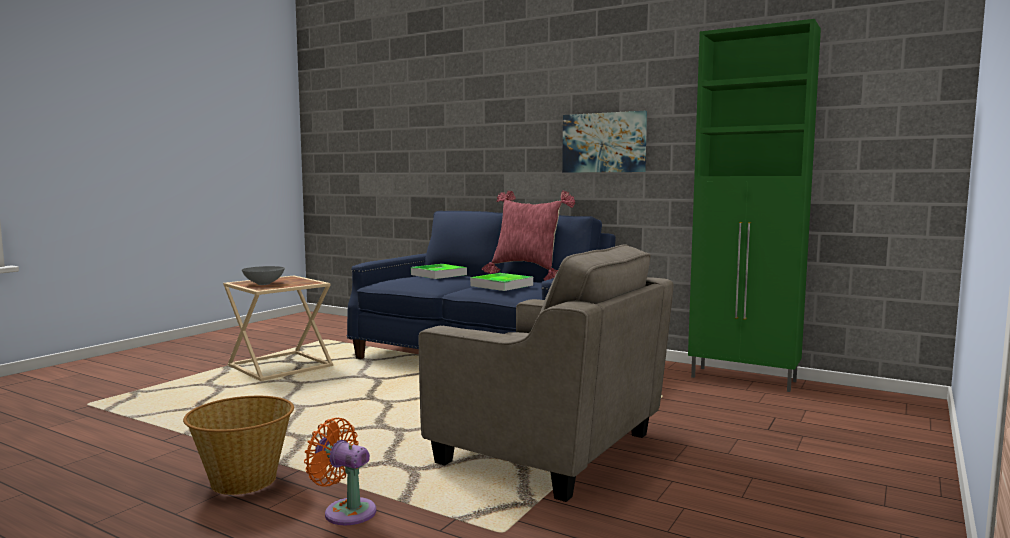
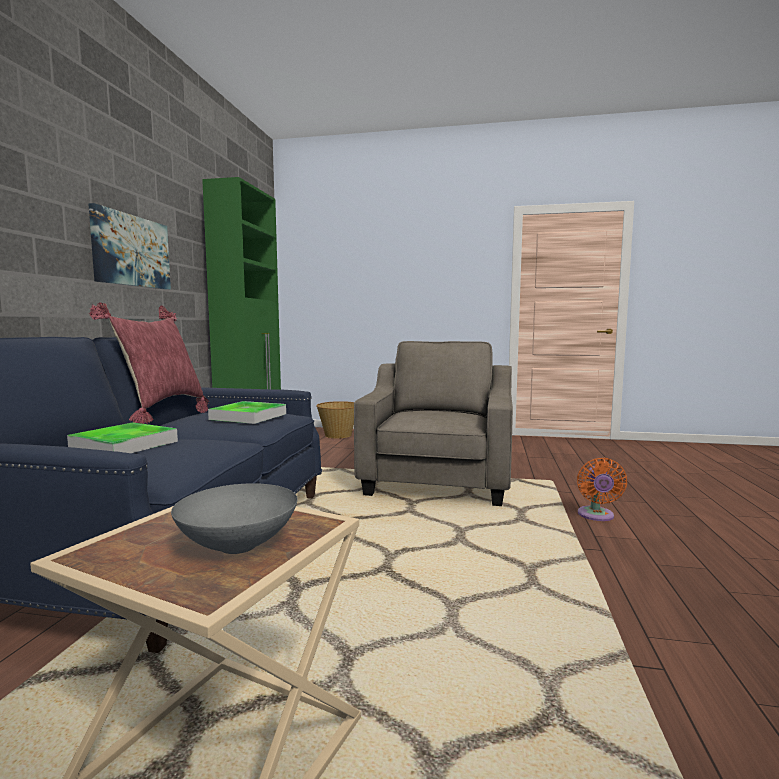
camera: 110 degrees left, 0 degrees up
basket [183,396,294,495] -> basket moved to [316,401,354,439]

